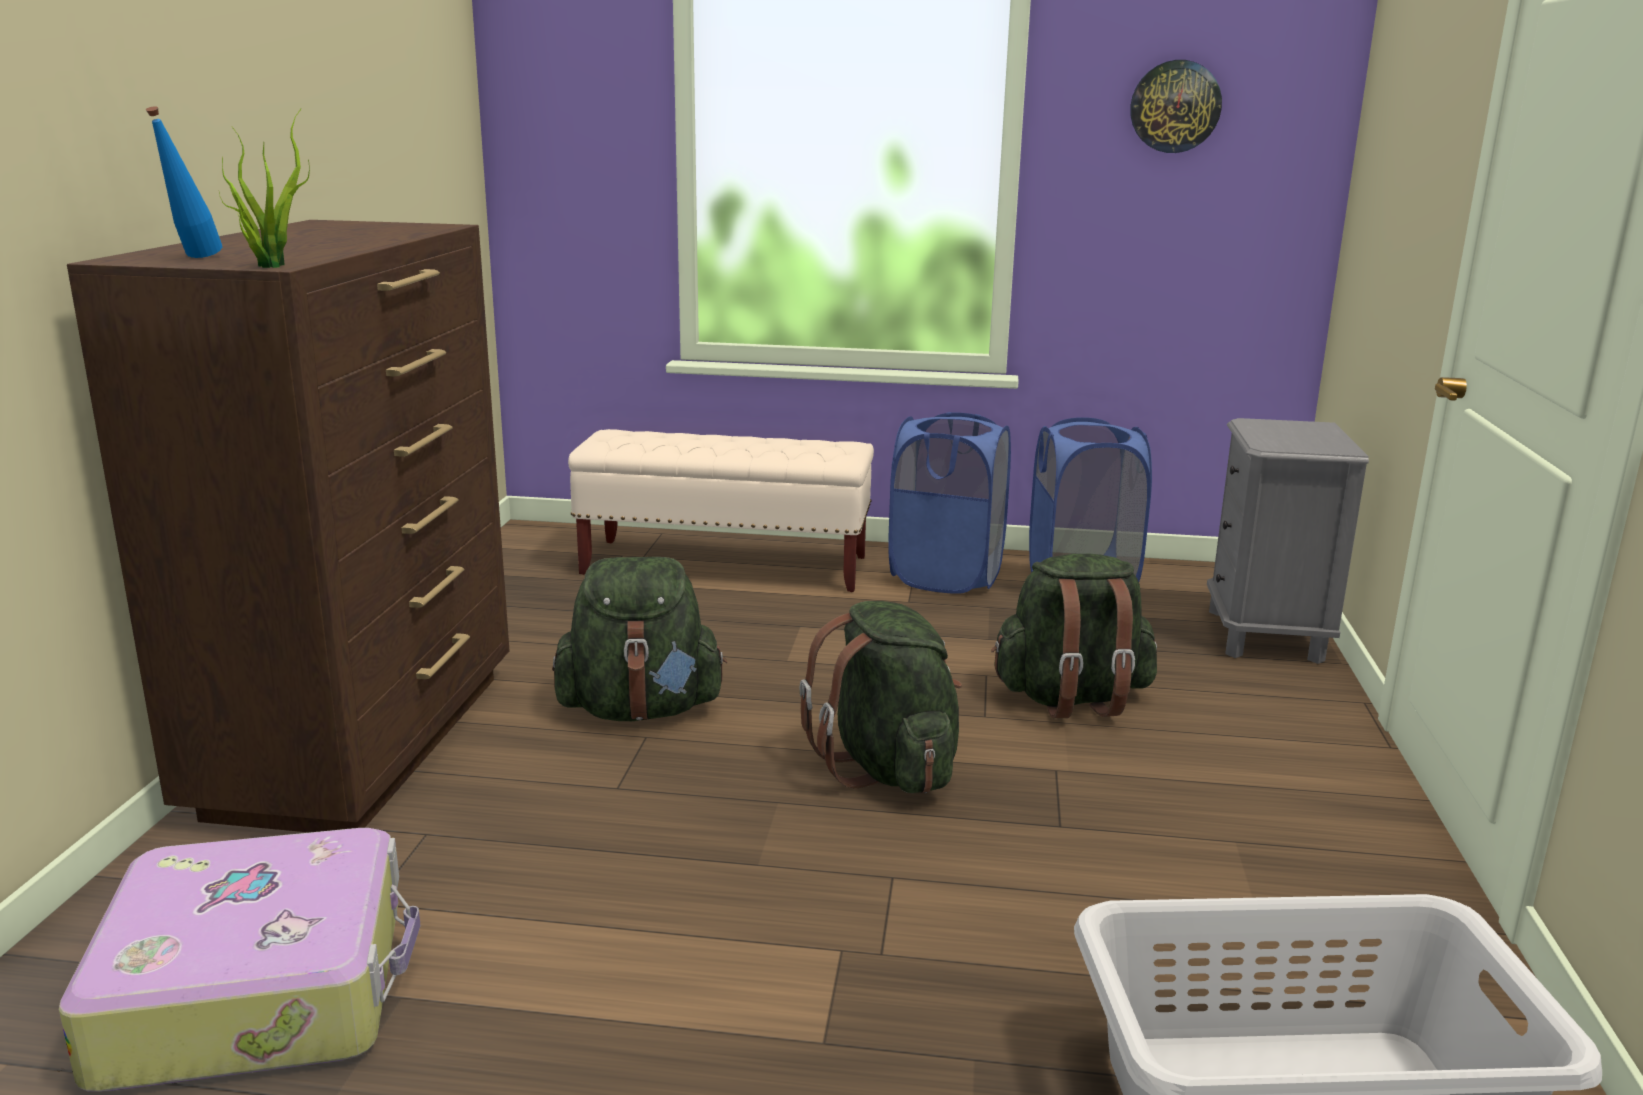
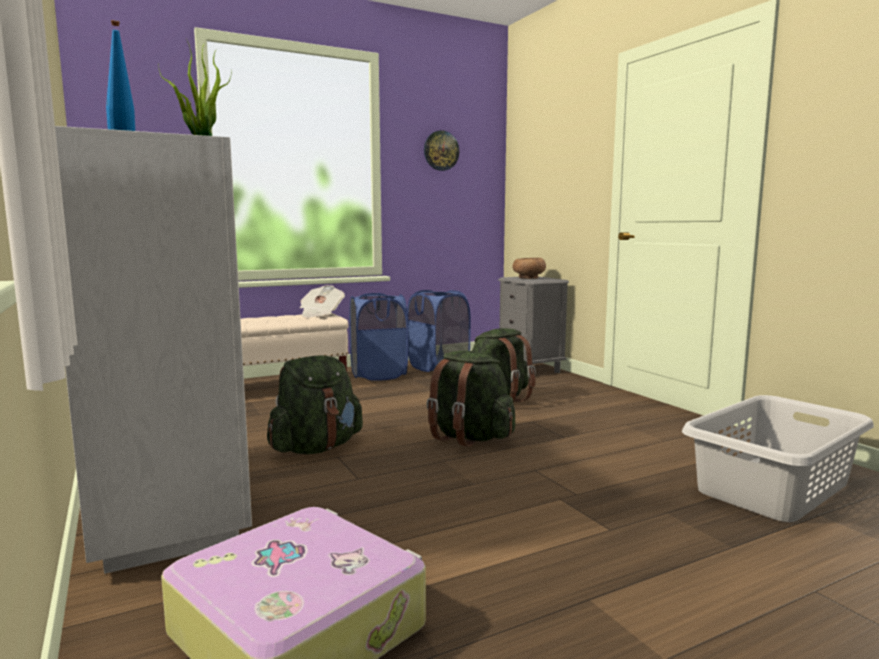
camera: 35 degrees left, 10 degrees down
brown dresser [67,220,510,833] -> white dresser [55,126,252,574]
none -> newspaper [299,285,345,318]
none -> brown bowl [512,258,546,279]

